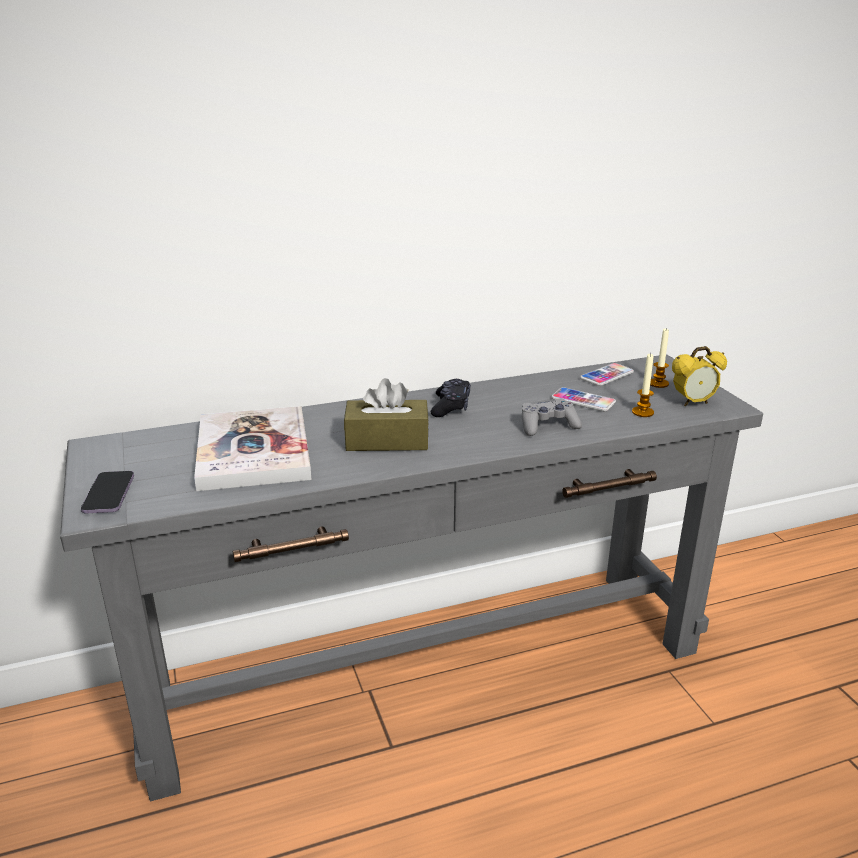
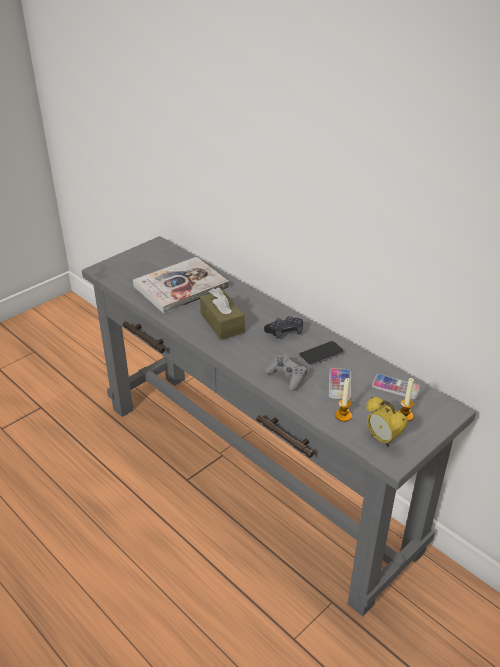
camera: 65 degrees right, 10 degrees up
phone [81,471,134,514] -> phone moved to [299,341,344,366]

